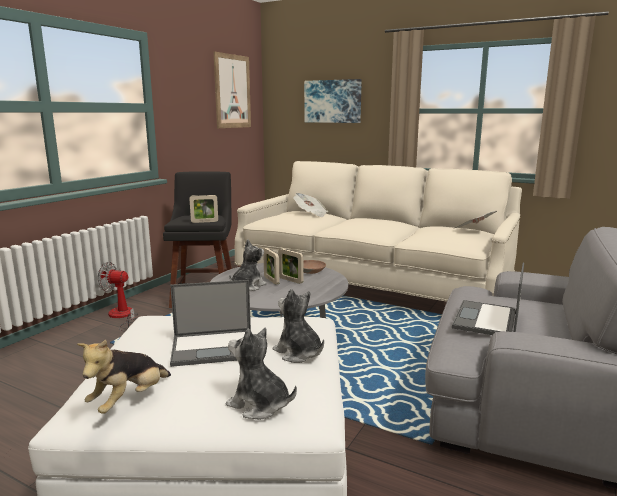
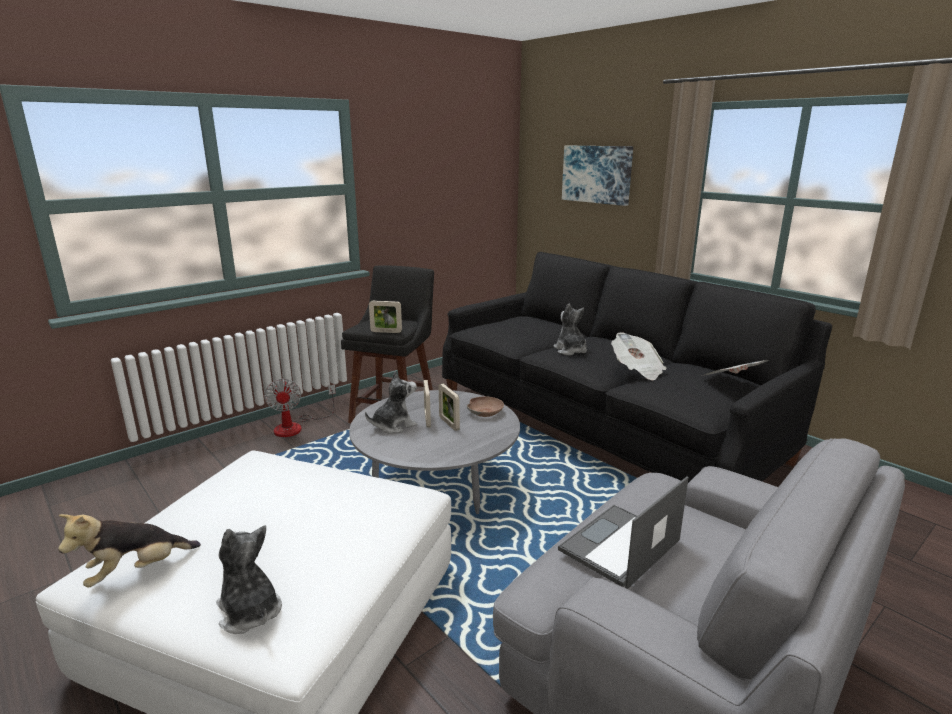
camera: 20 degrees right, 5 degrees up
fan [98,262,138,332] -> fan turned 135 degrees counterclockwise [264,379,336,437]
laptop [170,280,251,367] -> none
picture [213,52,251,128] -> none
beige sofa [234,161,522,302] -> black sofa [442,252,832,483]
plush toy [273,288,324,363] -> plush toy moved to [553,303,587,356]
newspaper [293,193,328,217] -> newspaper moved to [611,332,667,380]

